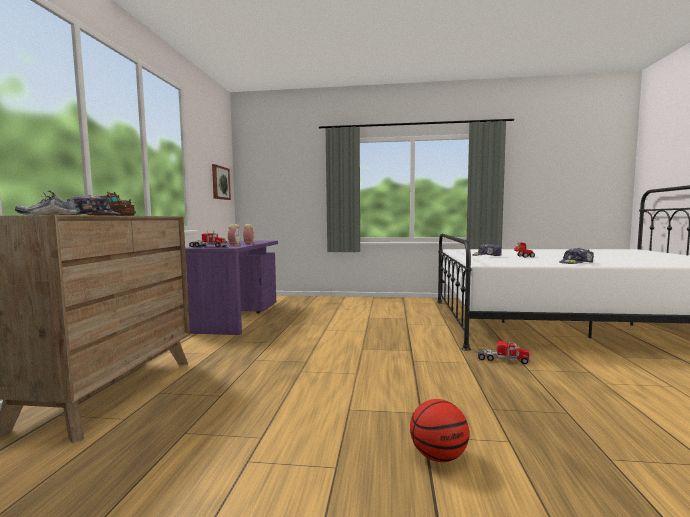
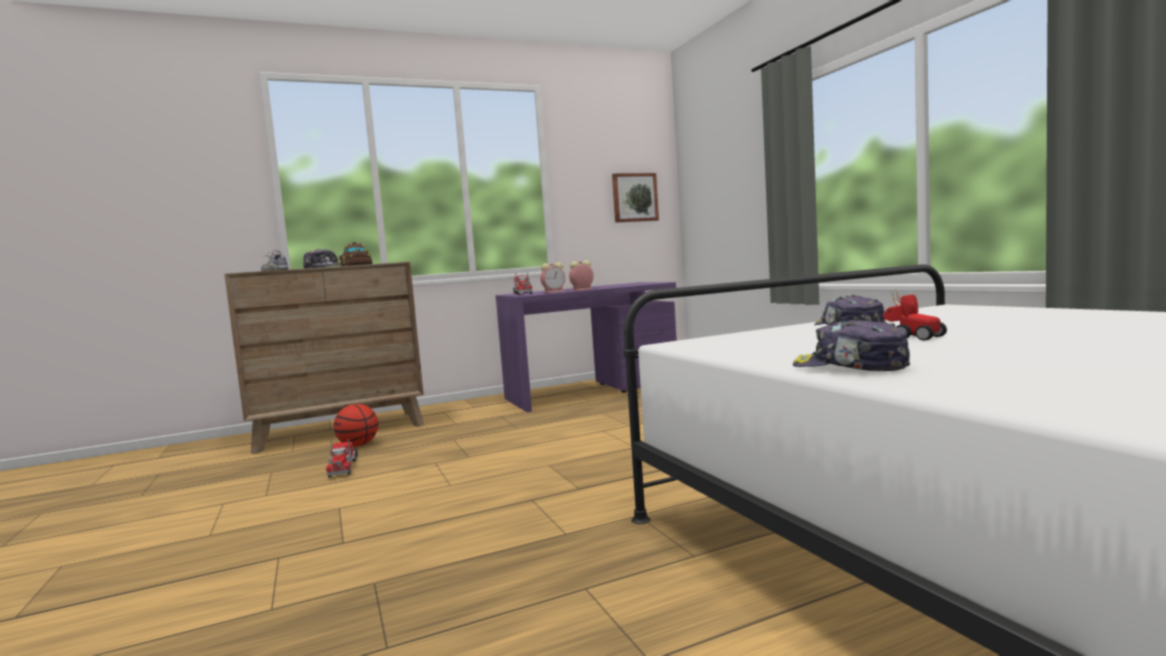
camera: 60 degrees right, 0 degrees up
basketball [410,399,469,462] -> basketball moved to [334,404,378,447]
toy truck [476,338,530,364] -> toy truck moved to [326,439,358,477]

